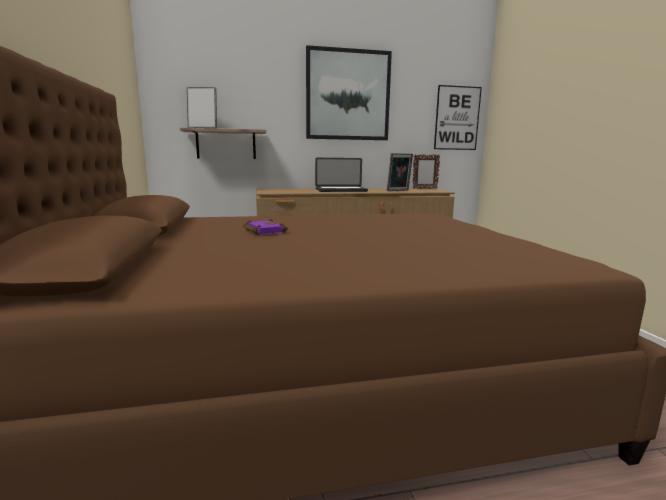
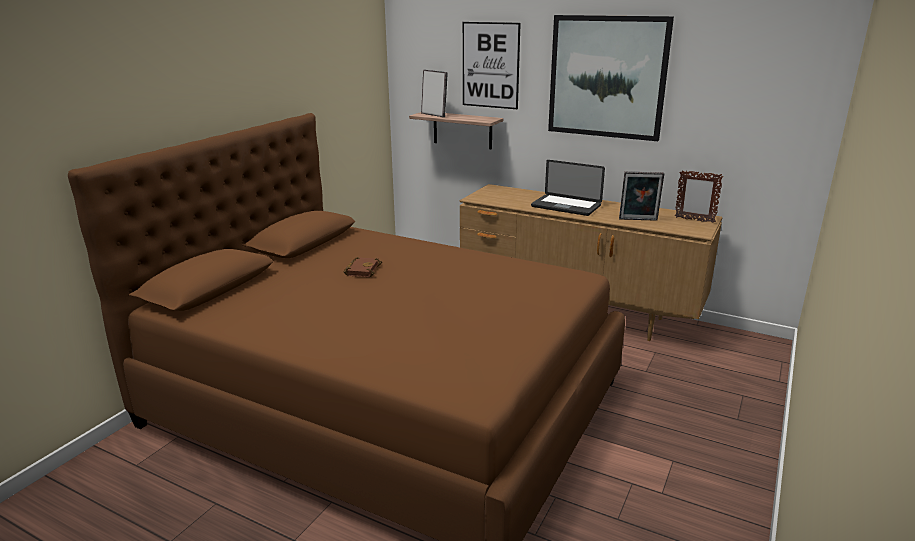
camera: 40 degrees right, 10 degrees up
purple book [243,219,288,235] -> brown book [344,257,382,277]
picture [434,85,482,150] -> picture moved to [463,22,521,109]

